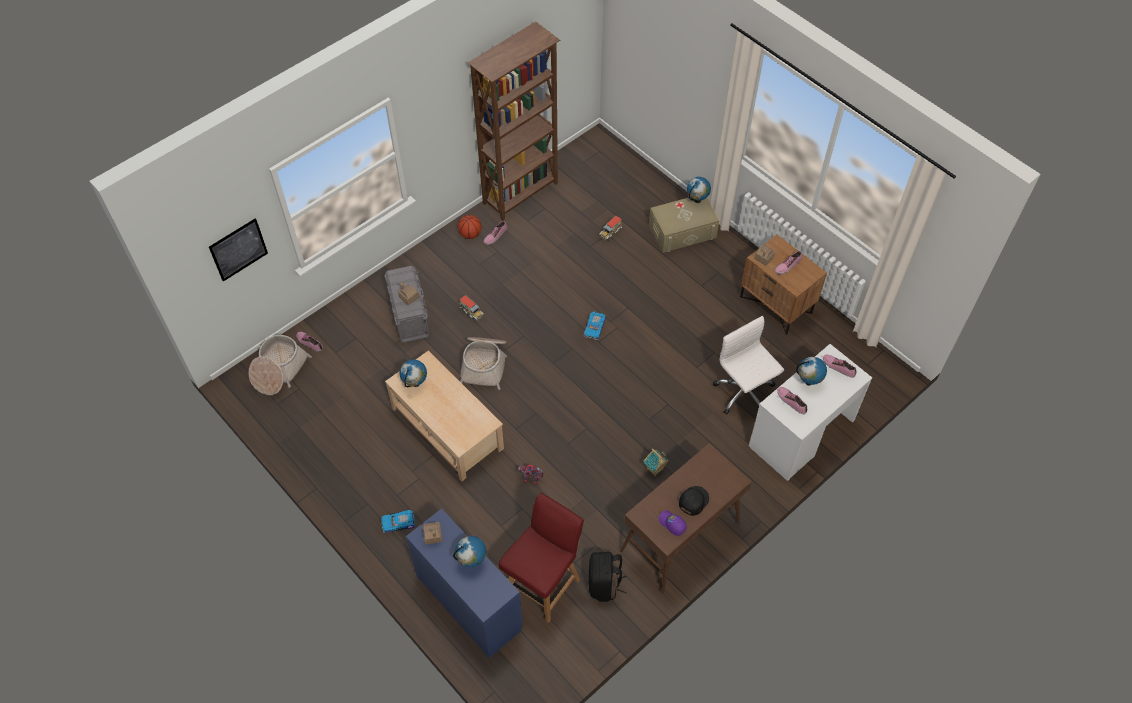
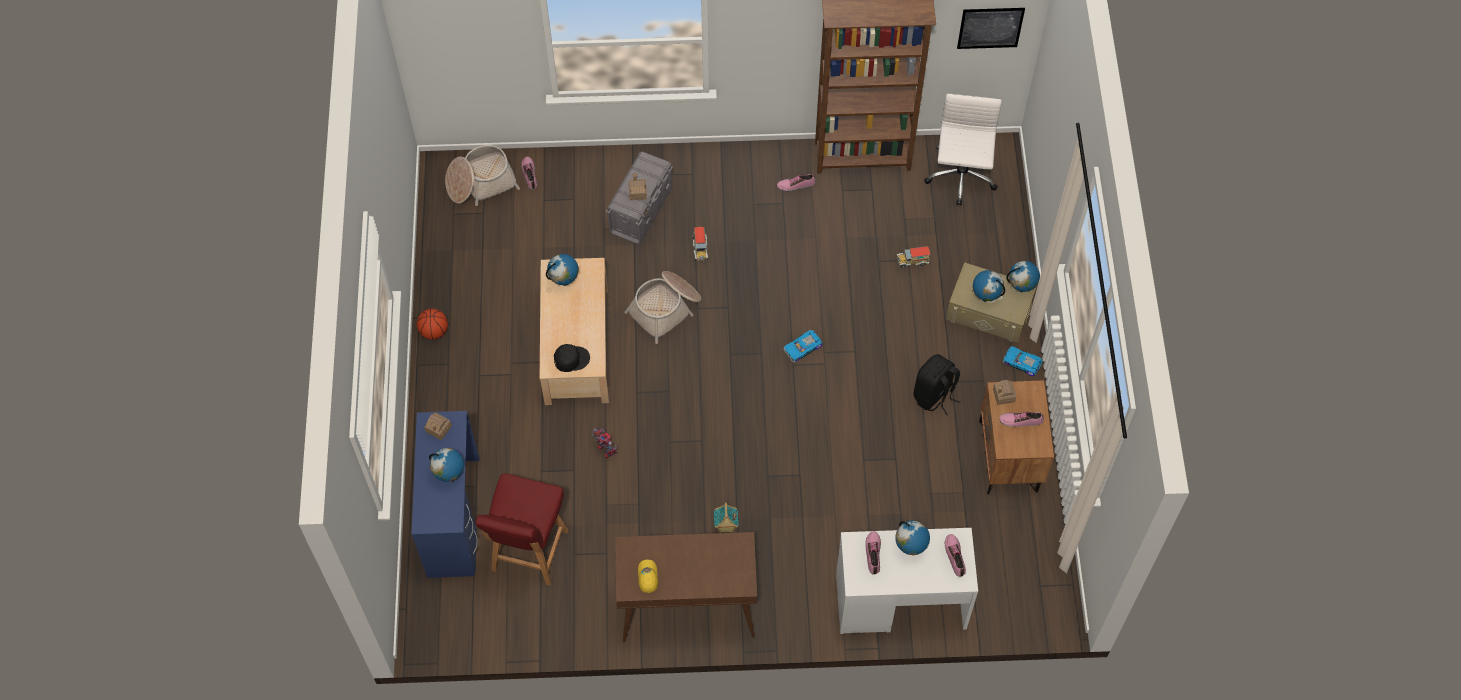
camera: 40 degrees right, 5 degrees up
picture [209,218,268,282] -> picture moved to [957,8,1025,49]
toy car [381,510,415,533] -> toy car moved to [1003,346,1042,376]
basketball [458,215,482,239] -> basketball moved to [417,308,448,340]
red chair [499,493,584,623] -> red chair turned 120 degrees clockwise [475,473,568,585]
black backpack [589,552,627,602] -> black backpack moved to [913,354,960,415]
purple cap [659,510,687,536] -> yellow cap [638,560,658,593]
black cap [679,486,709,516] -> black cap moved to [554,344,590,372]
white office chair [713,316,784,415] -> white office chair moved to [924,94,1002,205]
none -> globe [973,270,1005,301]

